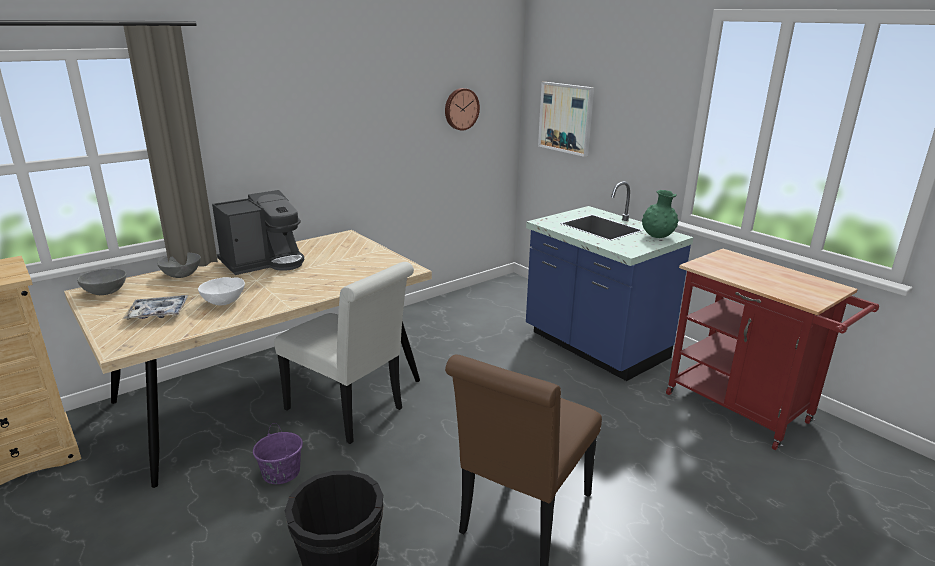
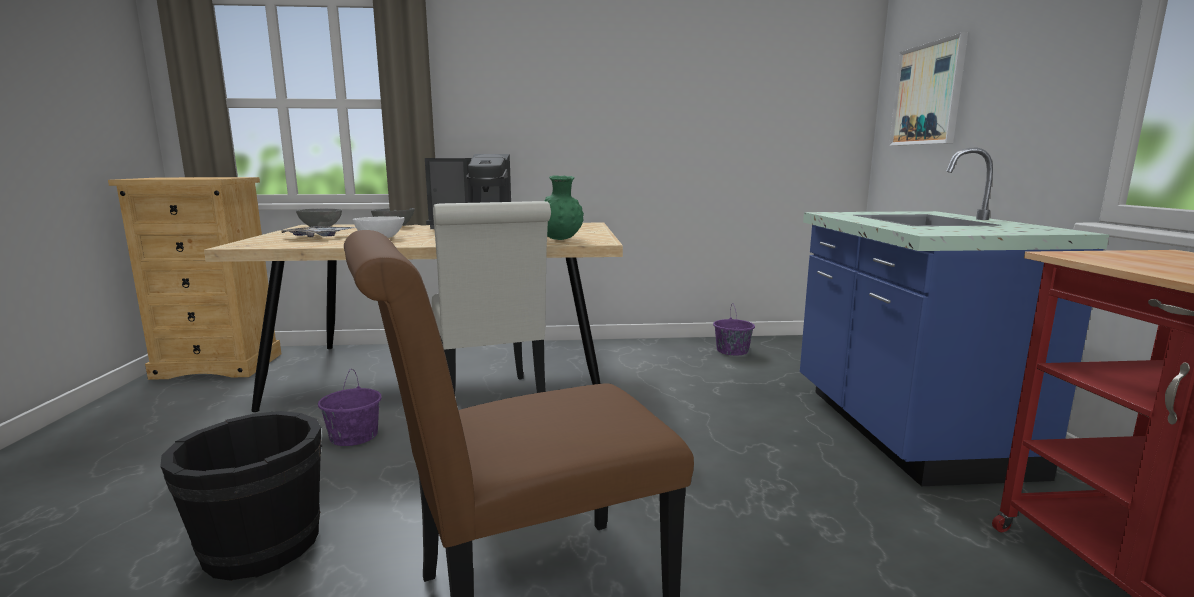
camera: 35 degrees right, 10 degrees down
wall clock [445,88,480,131] -> none
green vase [642,190,679,238] -> green vase moved to [544,176,584,240]
none -> purple bucket [713,303,755,355]

